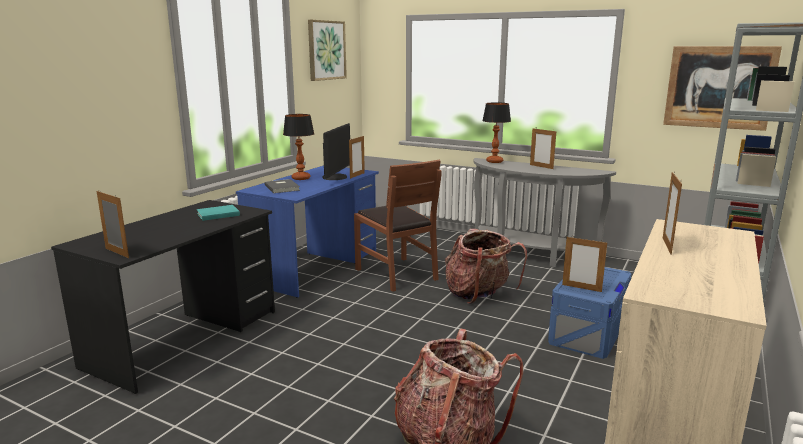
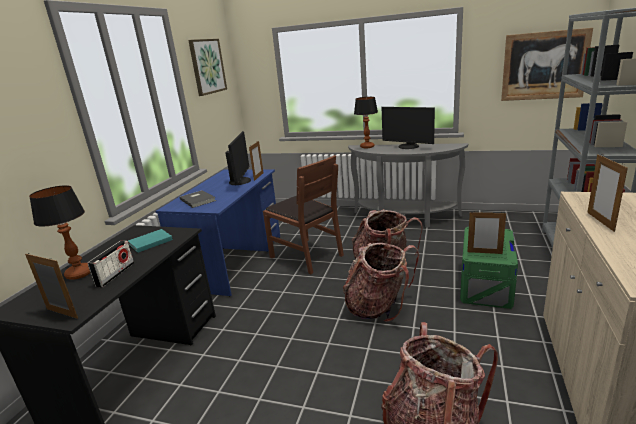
camera: 10 degrees left, 5 degrees up
table lamp [283,114,314,180] -> table lamp moved to [29,185,90,280]
picture frame [530,128,556,169] -> monitor [382,107,435,149]
blue storage box [548,267,631,359] -> green storage box [460,227,518,309]
none -> radio [88,240,134,287]
none -> backpack [343,243,419,322]

